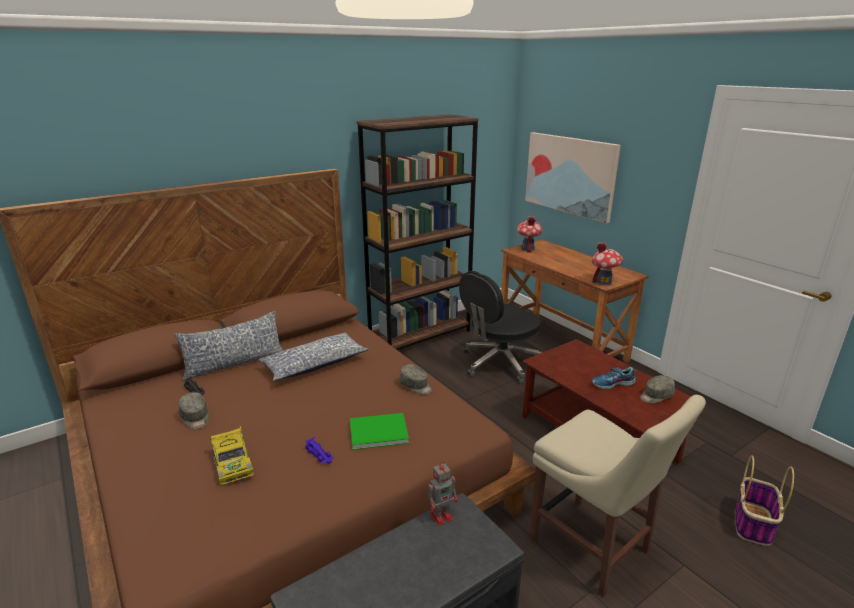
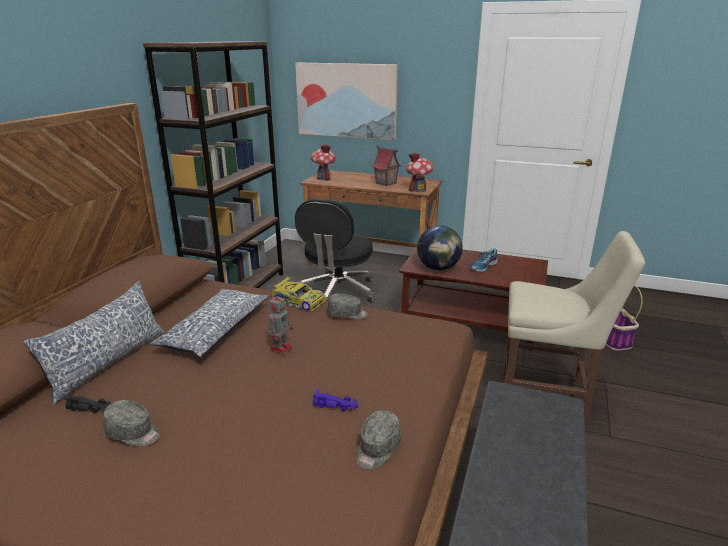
camera: 35 degrees left, 0 degrees up
toy car [210,426,254,485] -> toy car moved to [271,276,326,311]
green book [350,413,409,450] -> none
toy robot [428,461,458,526] -> toy robot moved to [268,292,293,354]
grey cap [640,375,675,403] -> grey cap moved to [356,410,401,469]
none -> toy house [372,146,401,186]
none -> globe [417,225,463,270]

